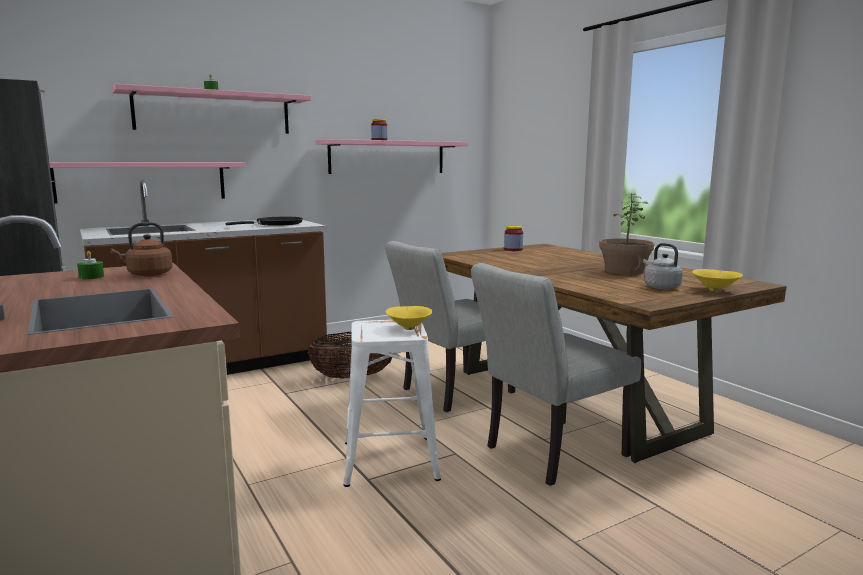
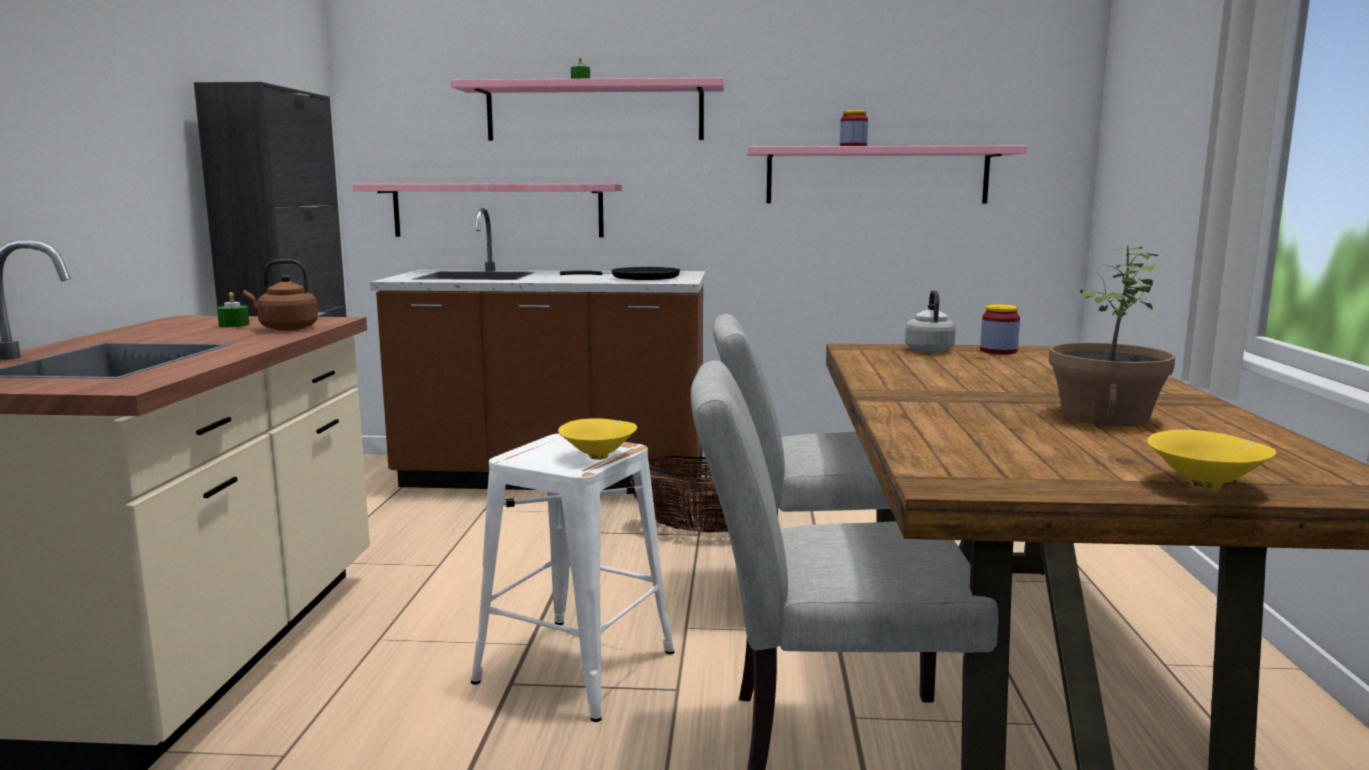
camera: 35 degrees right, 0 degrees up
grey kettle [643,243,683,289] -> grey kettle moved to [905,290,956,353]

